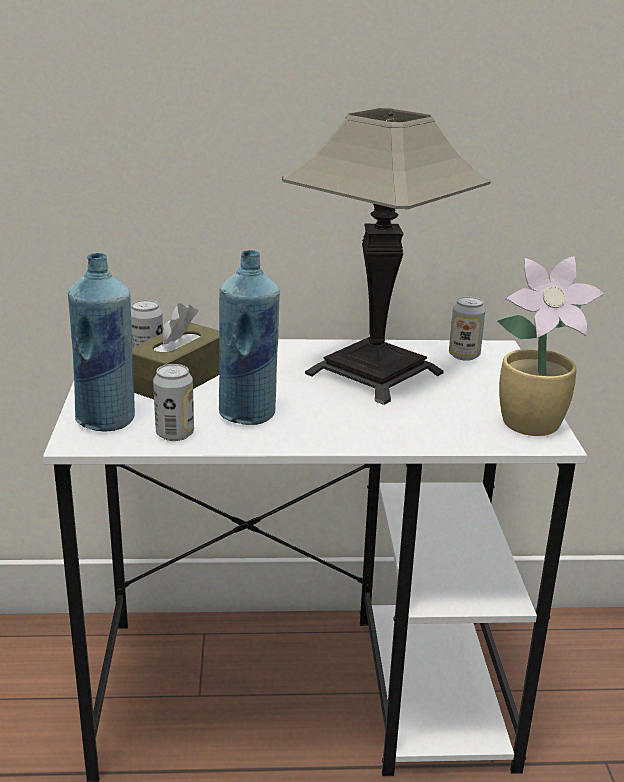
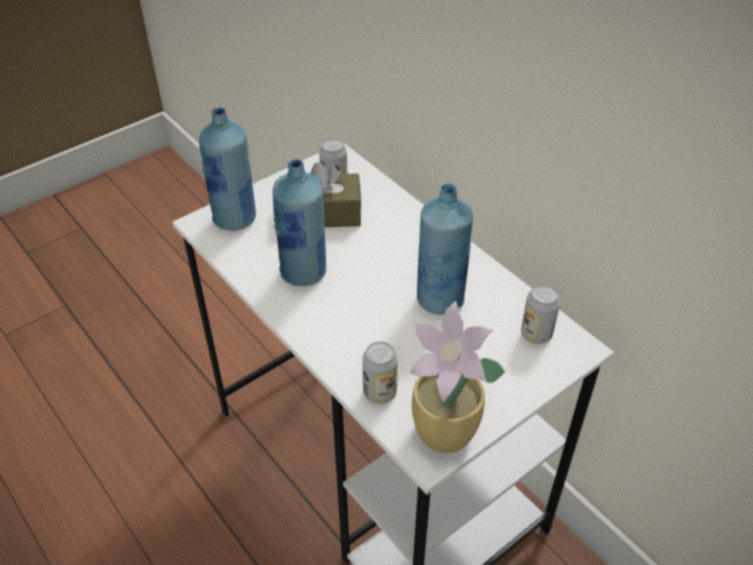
camera: 55 degrees right, 20 degrees up
can [153,364,194,441] -> can moved to [362,342,398,404]
table lamp [282,108,491,405] -> blue bottle [417,183,473,315]

